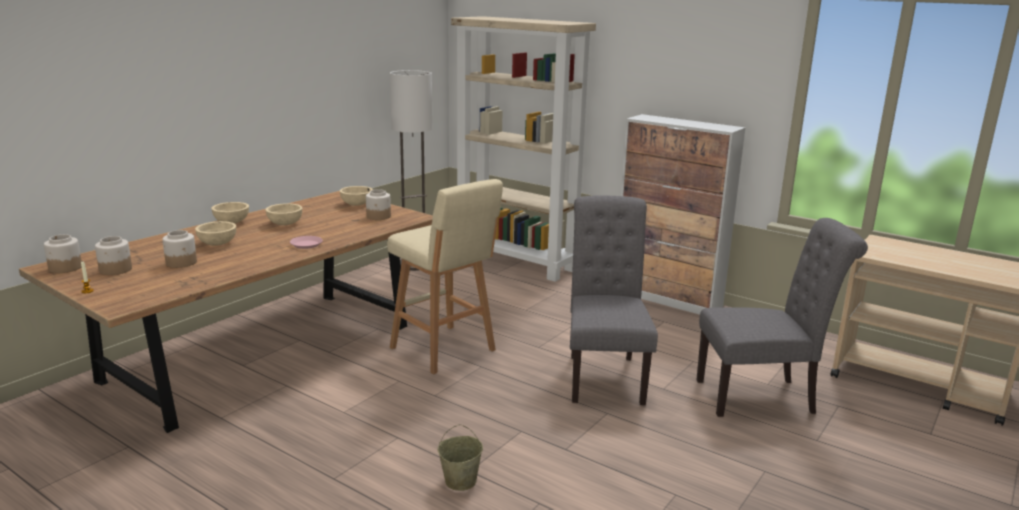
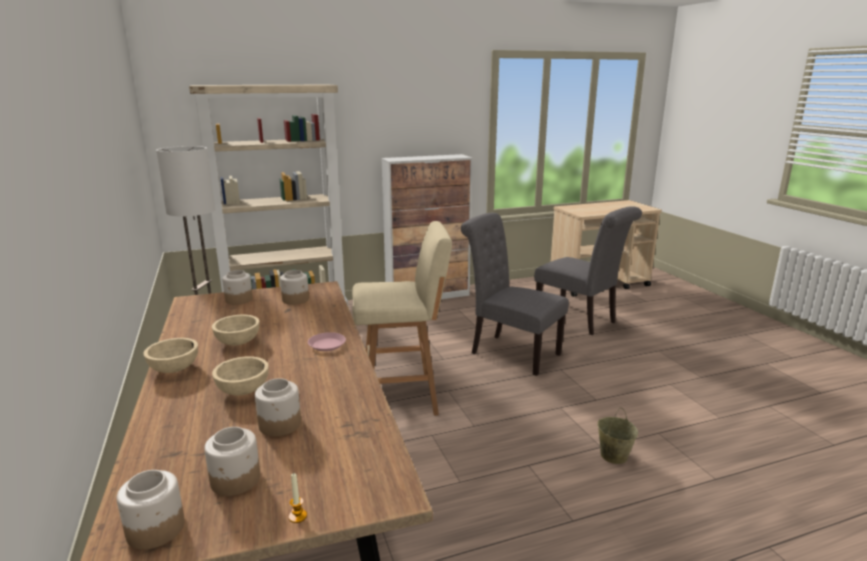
camera: 55 degrees left, 0 degrees up
beige bowl [340,186,373,206] -> jar [222,270,253,305]
grey chair [696,218,868,417] -> grey chair turned 105 degrees clockwise [534,206,642,335]

